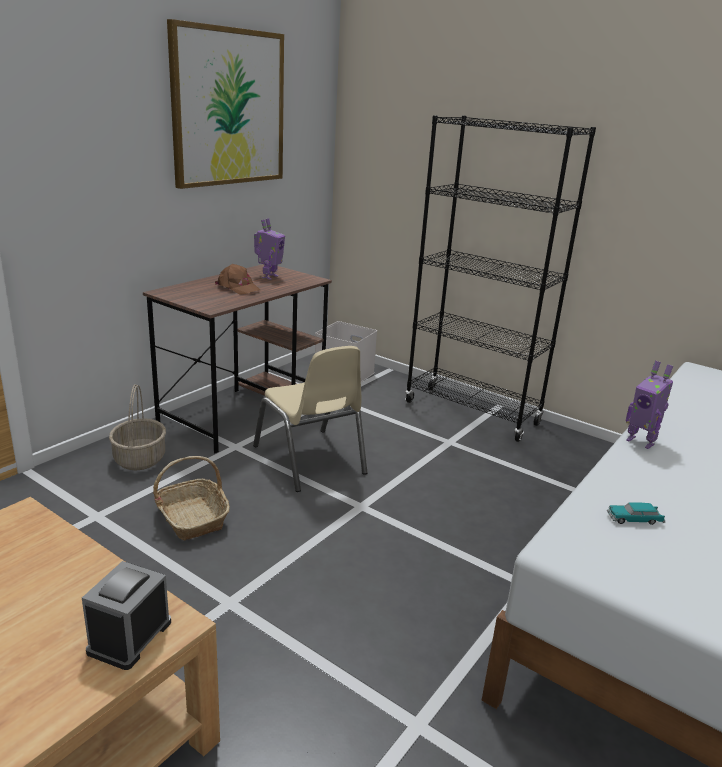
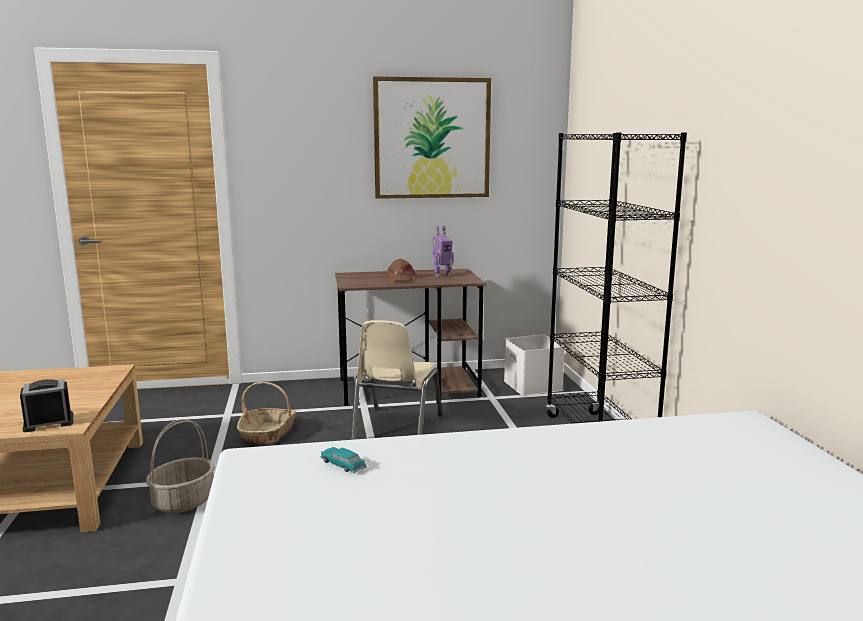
camera: 45 degrees right, 10 degrees down
basket [109,384,166,471] -> basket moved to [146,419,215,513]
toy robot [626,361,673,449] -> none

